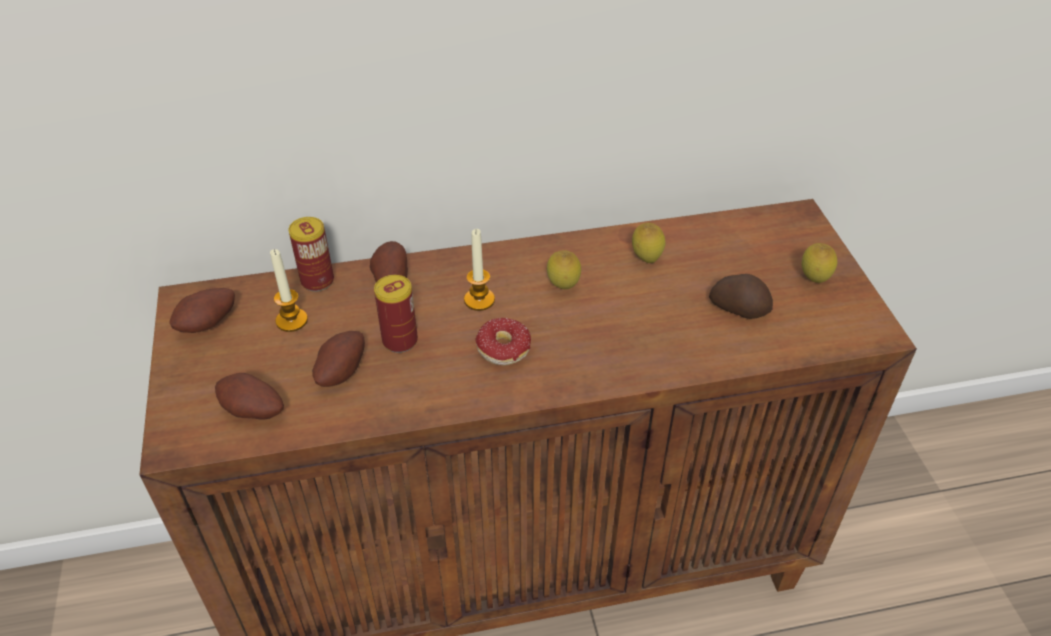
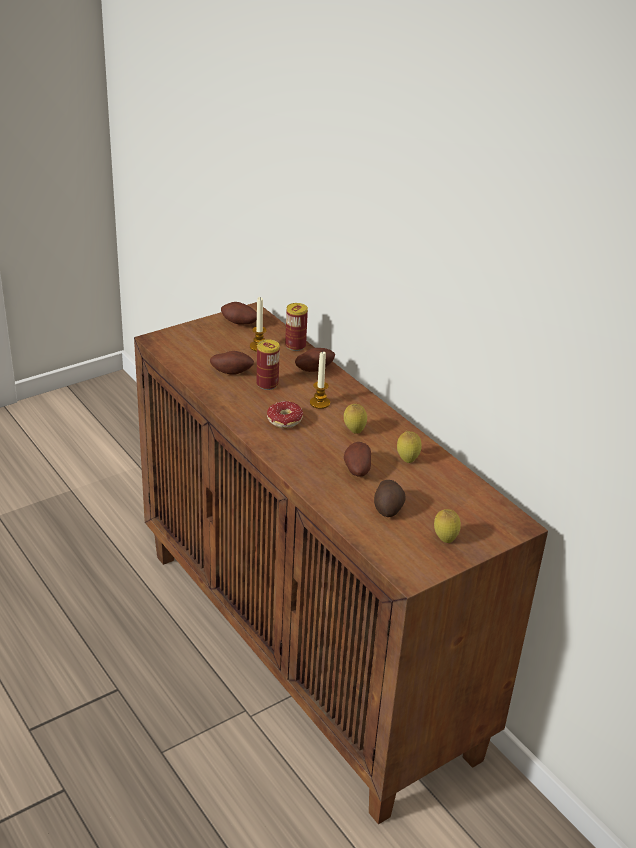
camera: 65 degrees right, 10 degrees down
potato [215,373,284,420] -> potato moved to [344,442,371,476]

